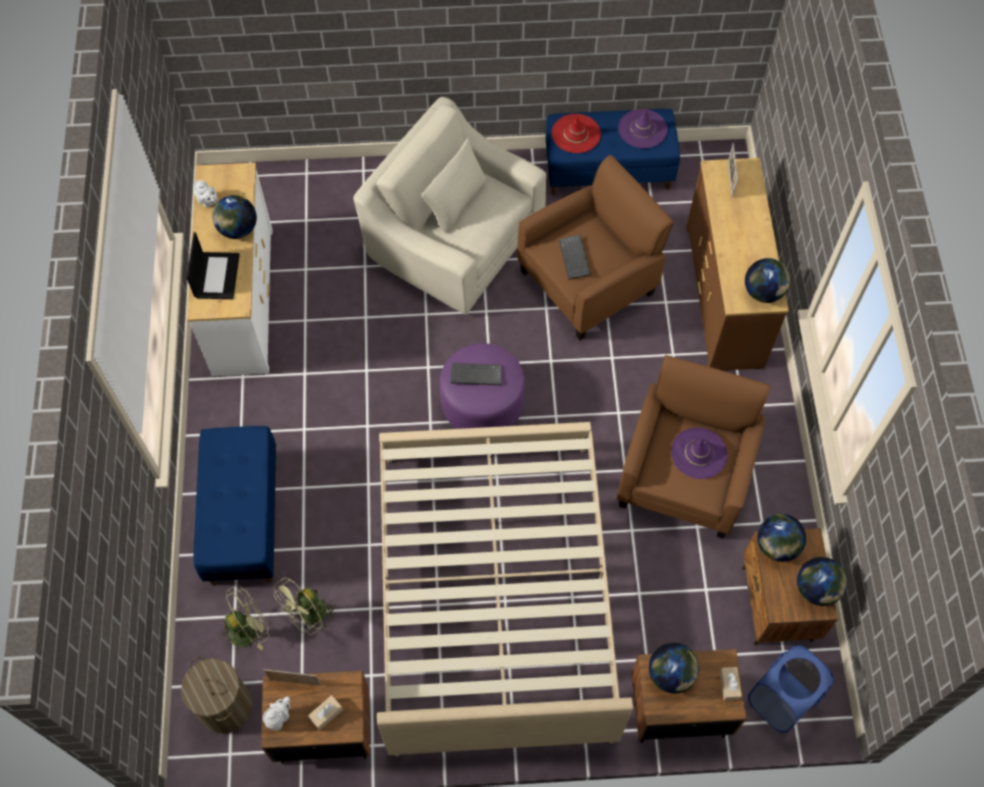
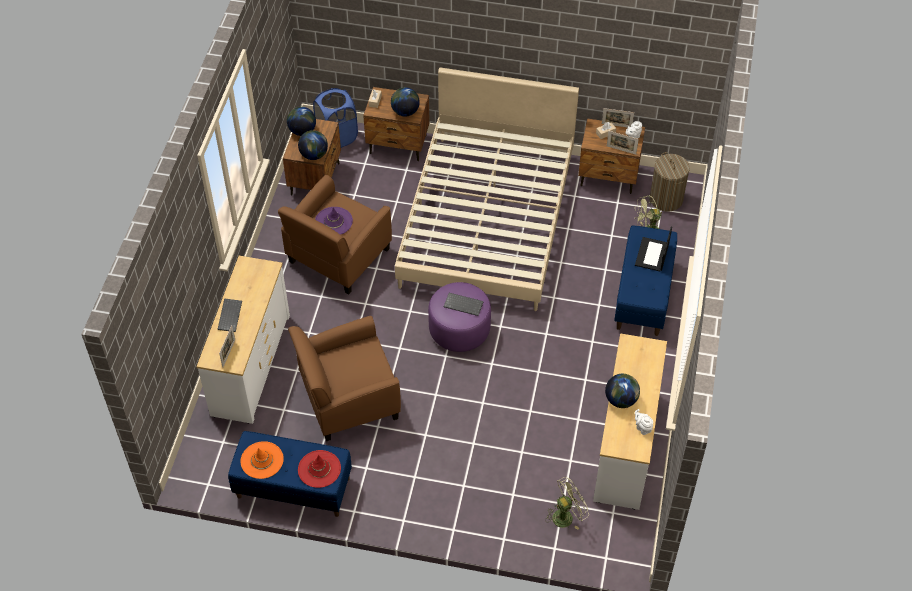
camera: 165 degrees left, 10 degrees down
laptop [186,232,240,299] -> laptop moved to [635,227,672,271]
green fan [274,577,336,635] -> green fan moved to [545,477,589,530]
beige armchair [353,97,546,315] -> none
keyboard [559,235,591,280] -> keyboard moved to [218,298,242,332]
purple hat [618,109,668,148] -> orange hat [240,441,284,479]
brown dresser [686,158,789,371] -> white dresser [196,256,290,424]
globe [745,258,790,303] -> none
none -> picture frame [602,108,634,127]

